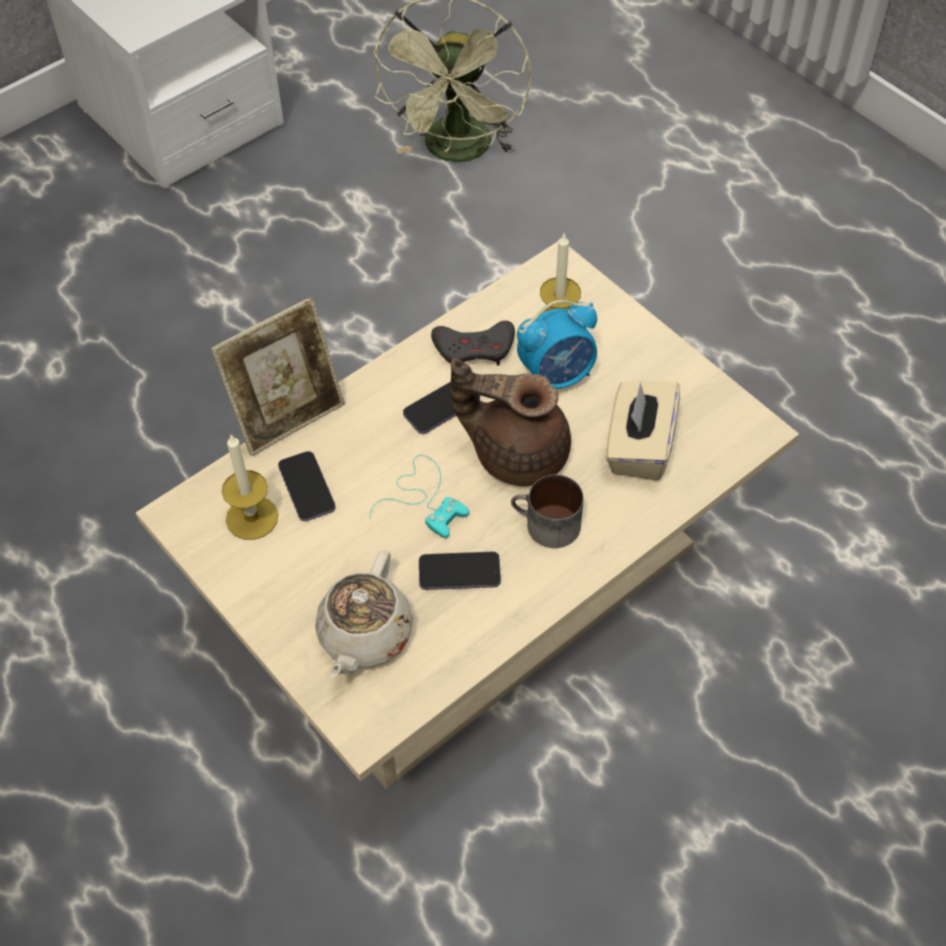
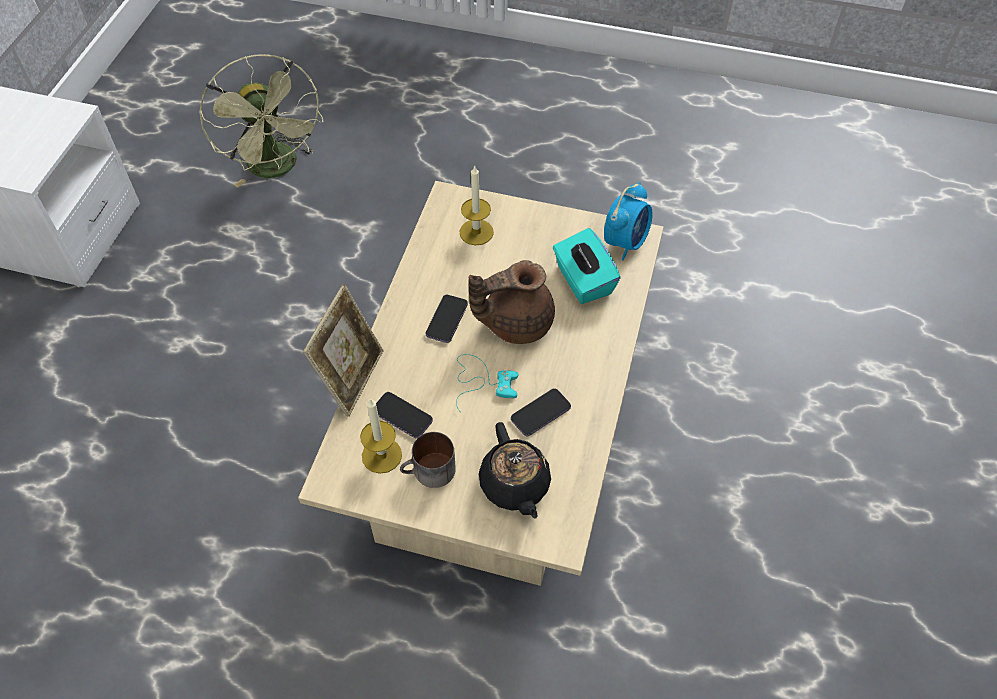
camera: 35 degrees left, 0 degrees up
beige teapot [315,550,413,678] -> black teapot [479,422,551,519]
grey game controller [431,321,515,366] -> none
mug [511,474,584,548] -> mug moved to [400,432,456,488]
alarm clock [517,300,597,389] -> alarm clock moved to [604,182,653,261]
beige tissue box [606,382,680,481] -> turquoise tissue box [553,228,620,304]

